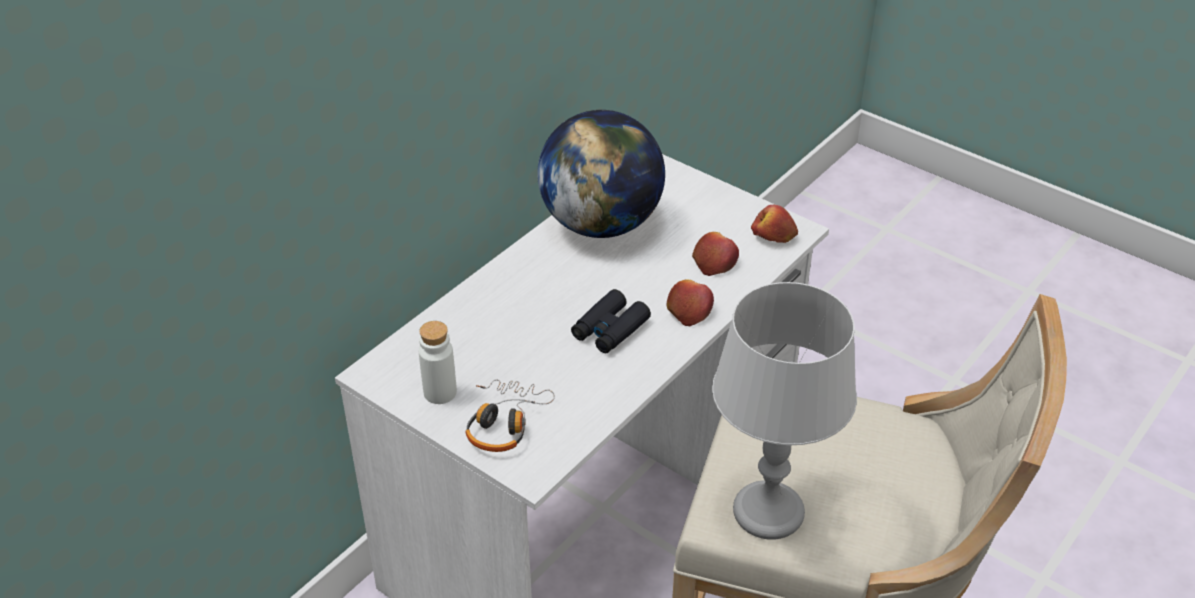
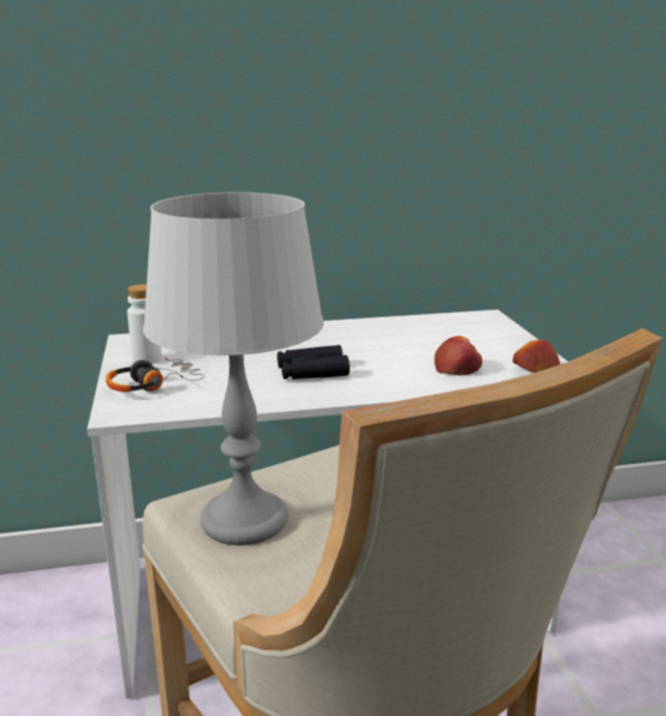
camera: 40 degrees right, 20 degrees down
globe [537,110,665,238] -> none
apple [666,279,714,326] -> none

